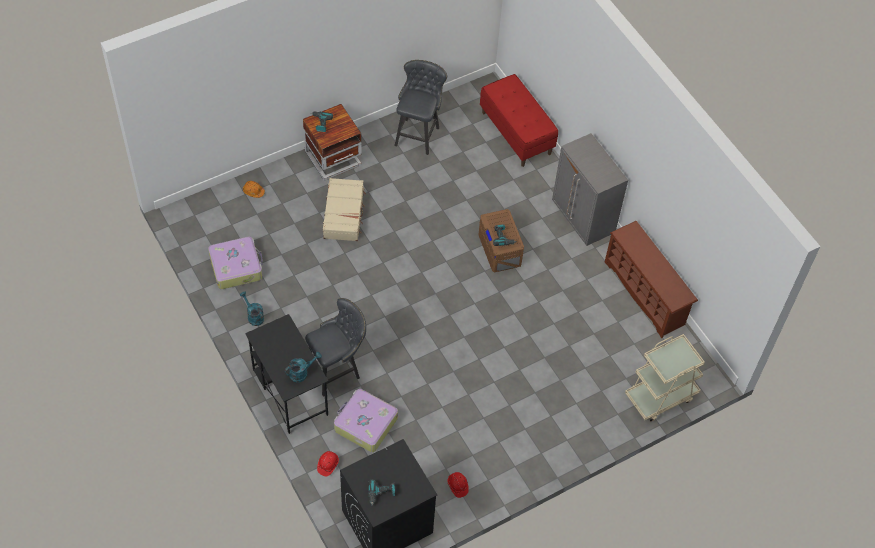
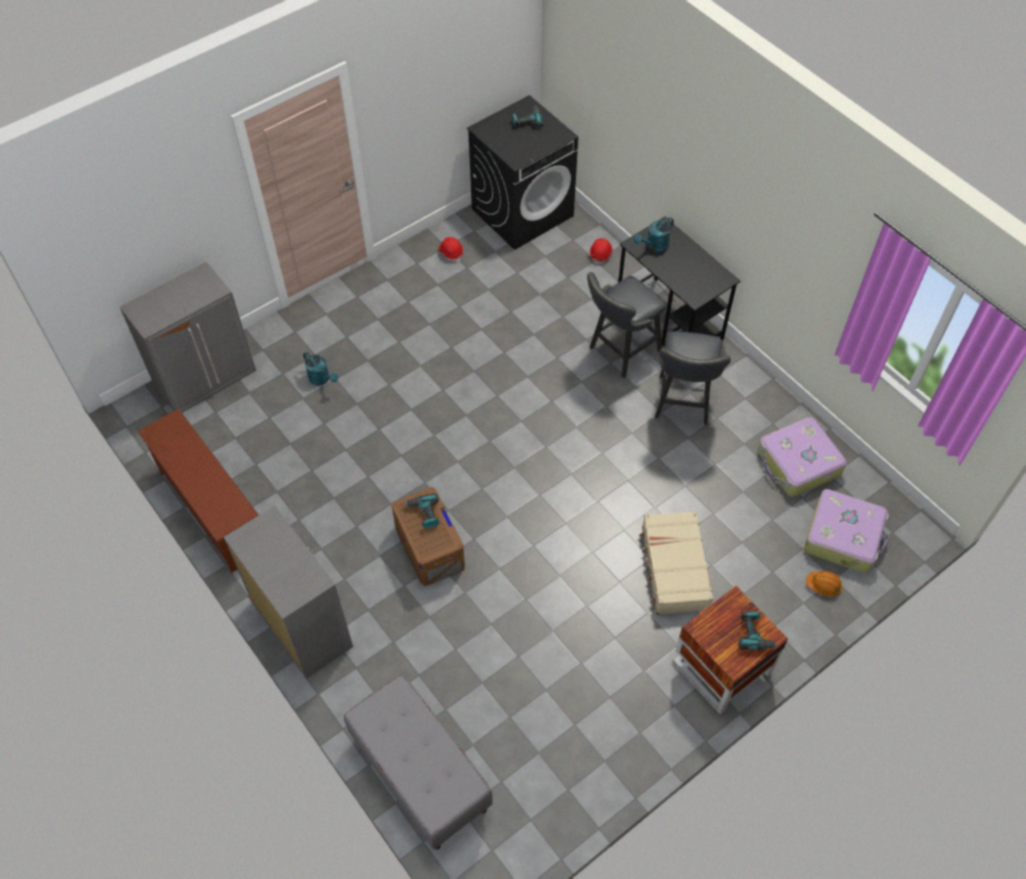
camera: 175 degrees right, 0 degrees up
turquoise watering can [240,291,264,326] -> turquoise watering can moved to [303,352,338,385]
suitcase [334,389,398,452] -> suitcase moved to [804,489,889,573]
grey stool [394,60,447,155] -> grey stool moved to [655,331,731,425]
red bench [480,74,558,167] -> grey bench [344,674,493,850]
beige cart [625,334,705,421] -> grey cabinet [120,262,256,413]

